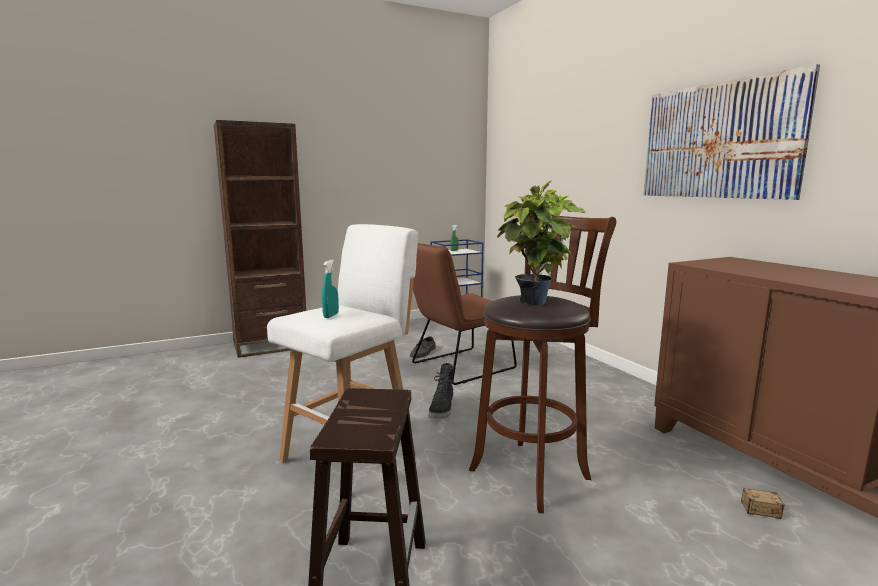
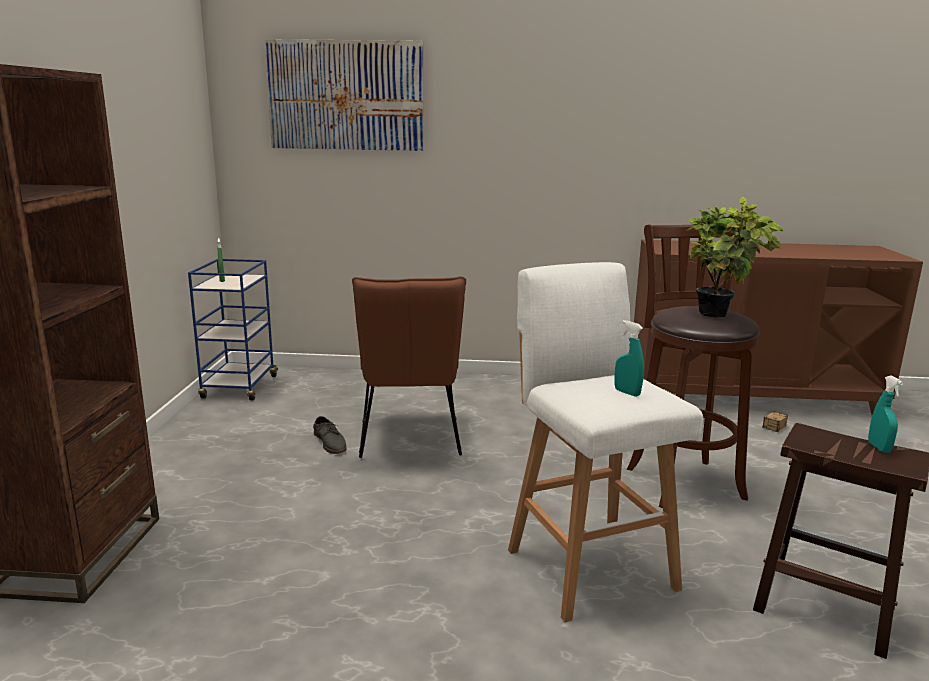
camera: 60 degrees left, 5 degrees up
black boot [429,363,454,419] -> none
picture [643,64,820,200] -> picture moved to [265,39,423,151]
none -> turquoise spray bottle [868,376,903,453]

